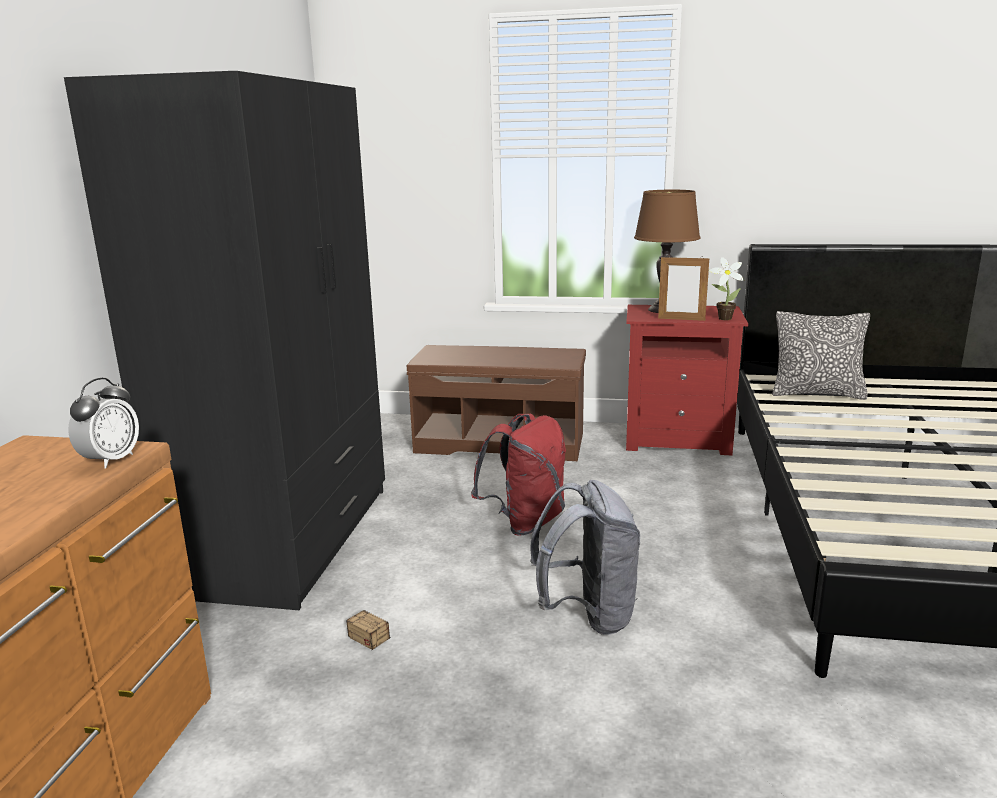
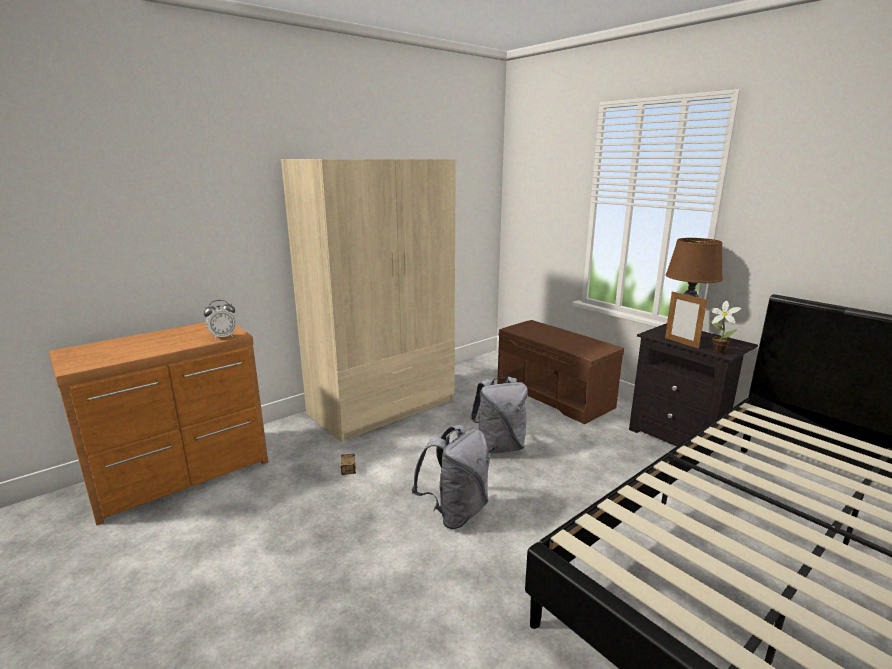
camera: 40 degrees right, 0 degrees up
black wardrobe [64,71,385,610] -> beige wardrobe [281,159,456,442]
red backpack [471,414,566,536] -> grey backpack [470,376,528,454]
red nightstand [626,305,748,455] -> black nightstand [629,323,758,456]
pillow [772,311,870,400] -> none

